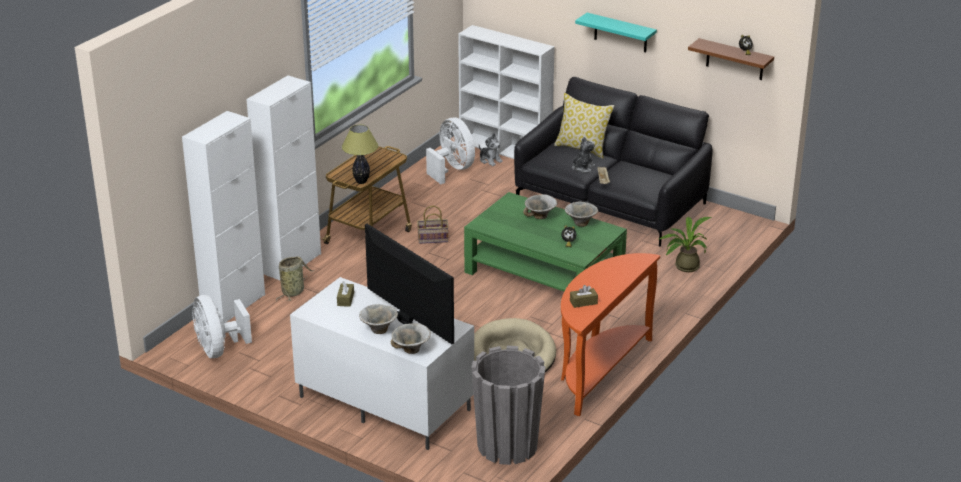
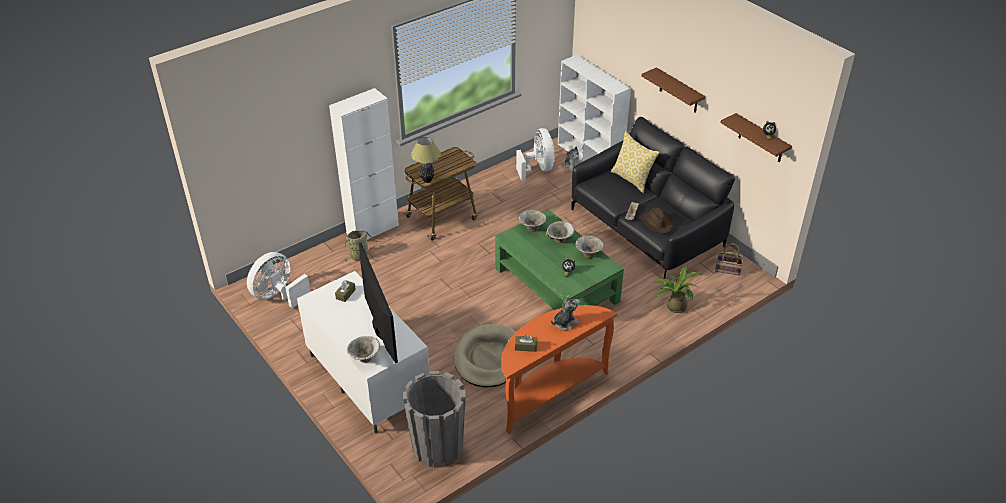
camera: 20 degrees right, 10 degrees up
white cabinet [182,111,265,323] -> none
white fan [192,295,252,358] -> white fan turned 45 degrees clockwise [247,252,311,308]
bowl [359,304,398,334] -> bowl moved to [519,210,546,232]
basket [417,205,449,244] -> basket moved to [715,243,744,276]
plush toy [572,137,595,173] -> plush toy moved to [551,296,580,330]
turquoise shelf [575,13,657,53] -> brown shelf [641,67,705,113]
none -> brown hat [641,207,673,234]

